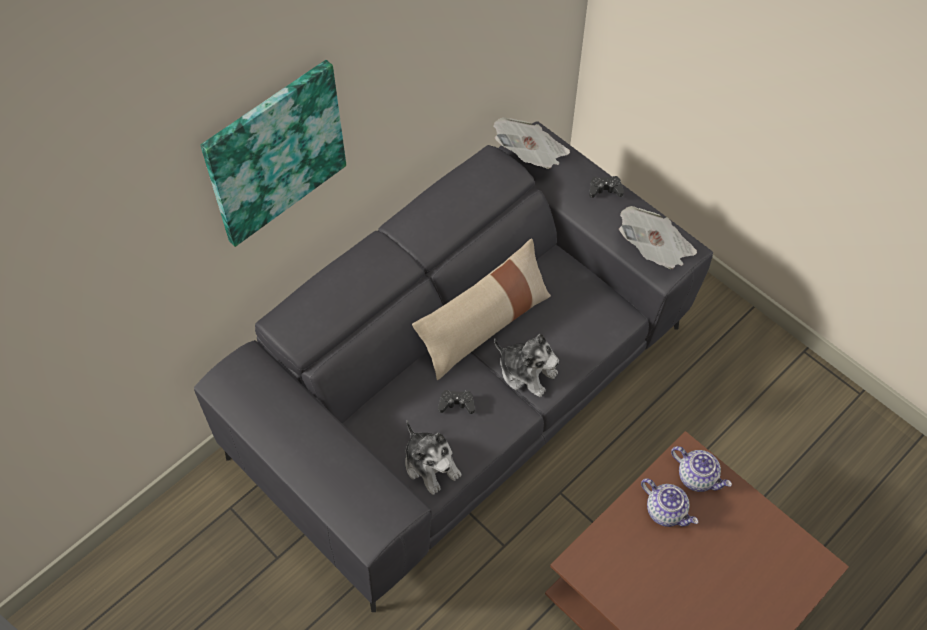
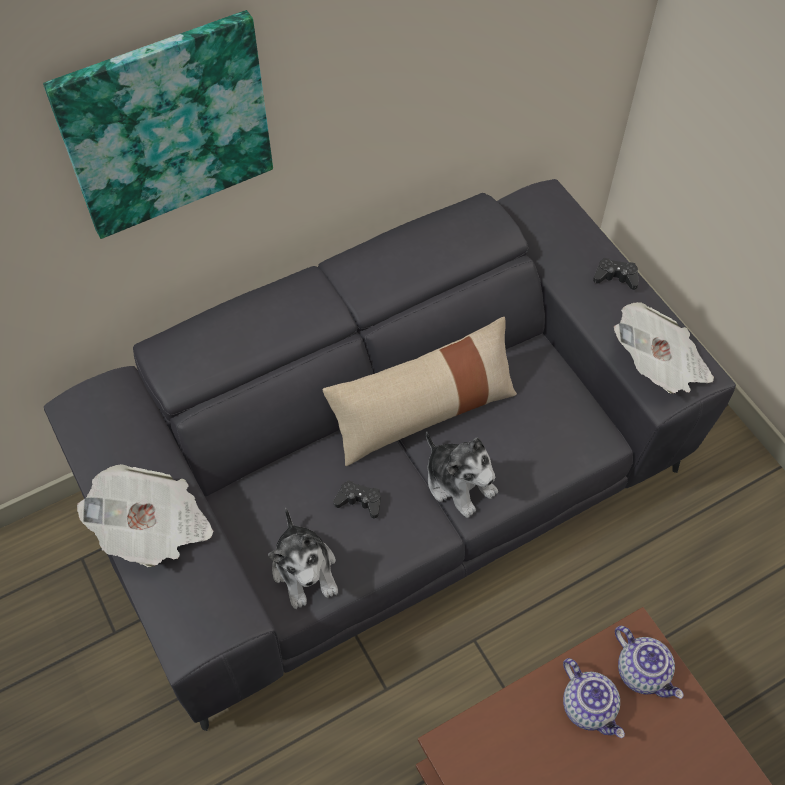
camera: 15 degrees right, 0 degrees up
newspaper [494,117,570,169] -> newspaper moved to [77,464,213,567]

